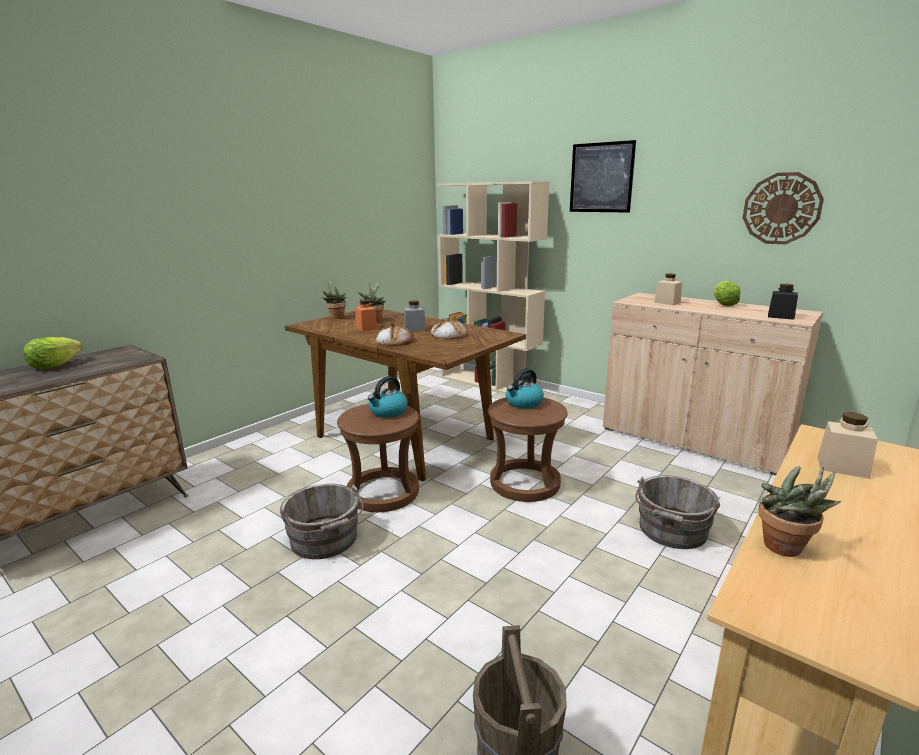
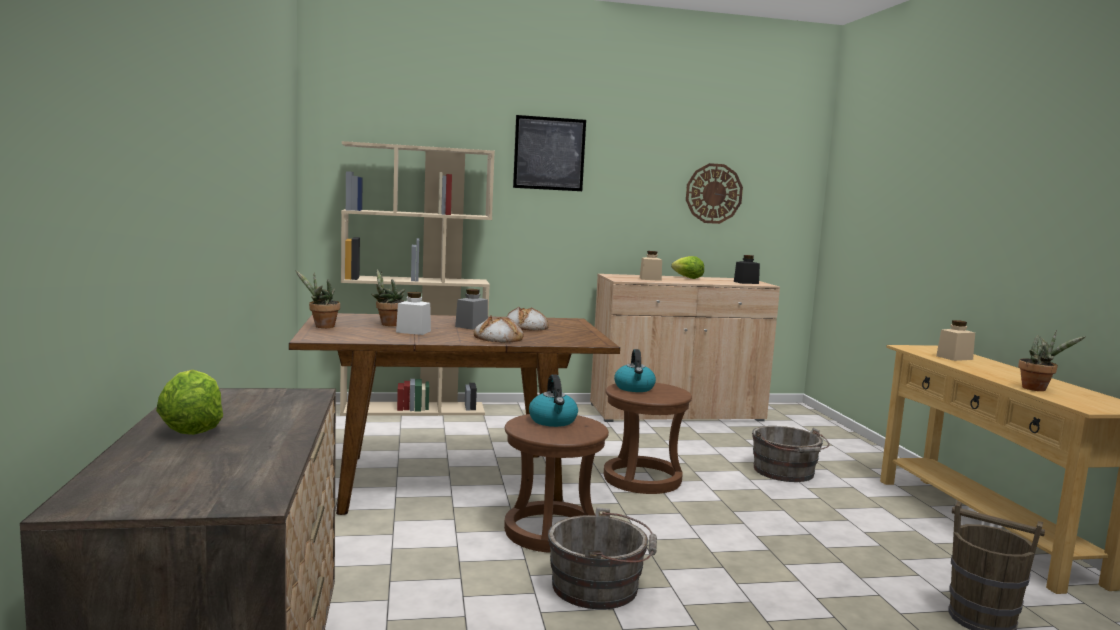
camera: 50 degrees left, 10 degrees down
orange jar [355,300,377,331] -> white jar [396,292,431,335]

